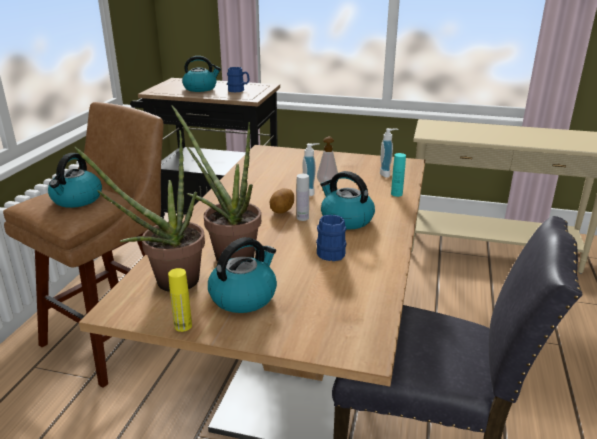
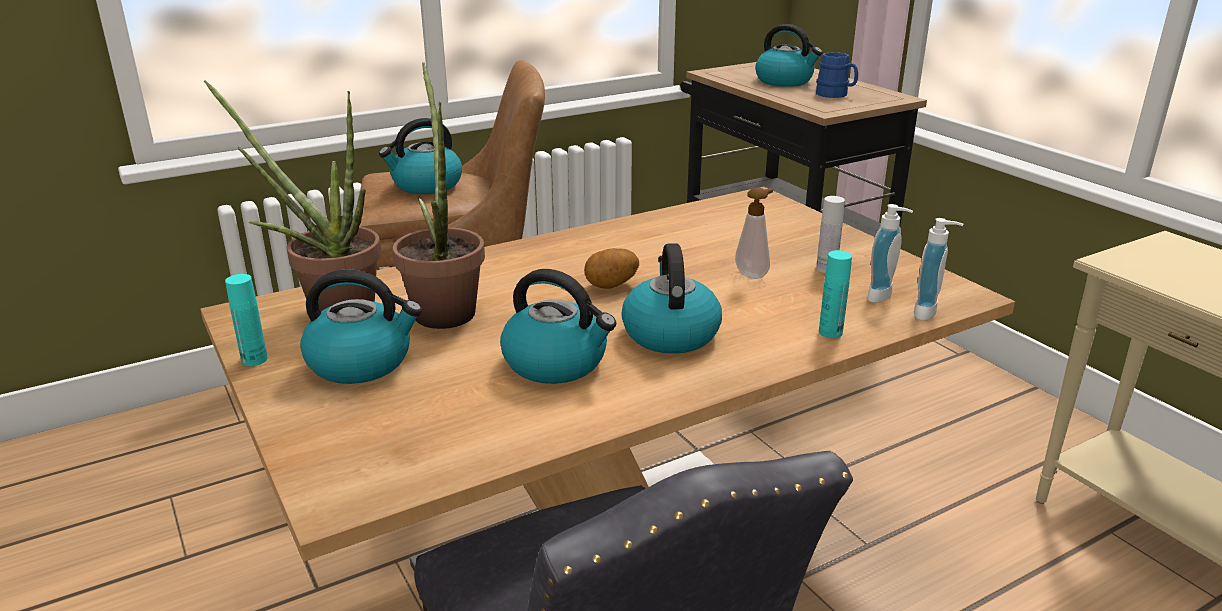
camera: 45 degrees right, 0 degrees up
yellow bottle [168,268,192,332] -> turquoise bottle [225,274,268,366]
white bottle [296,174,309,221] -> white bottle moved to [816,196,845,273]
soap dispenser [303,143,320,196] -> soap dispenser moved to [914,218,964,320]
blue mug [316,215,347,261] -> kettle [500,269,616,384]

